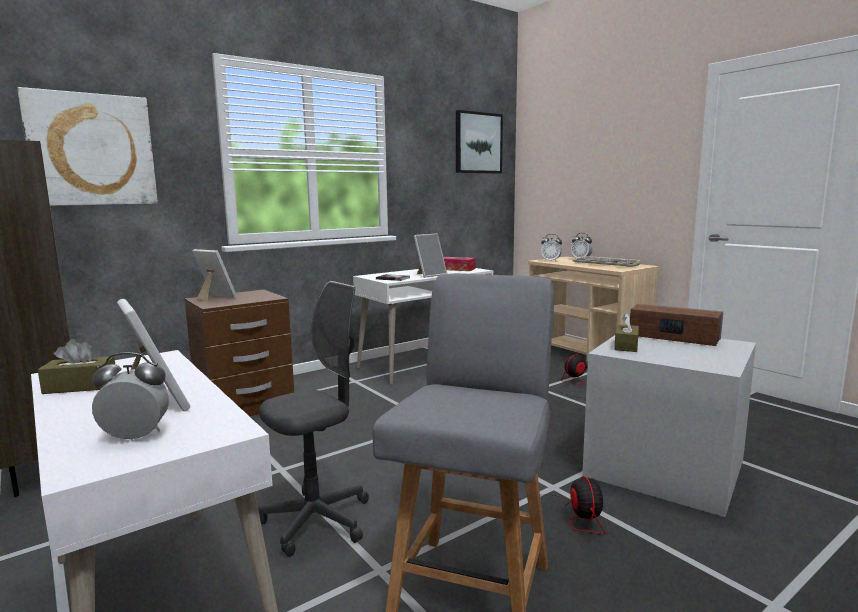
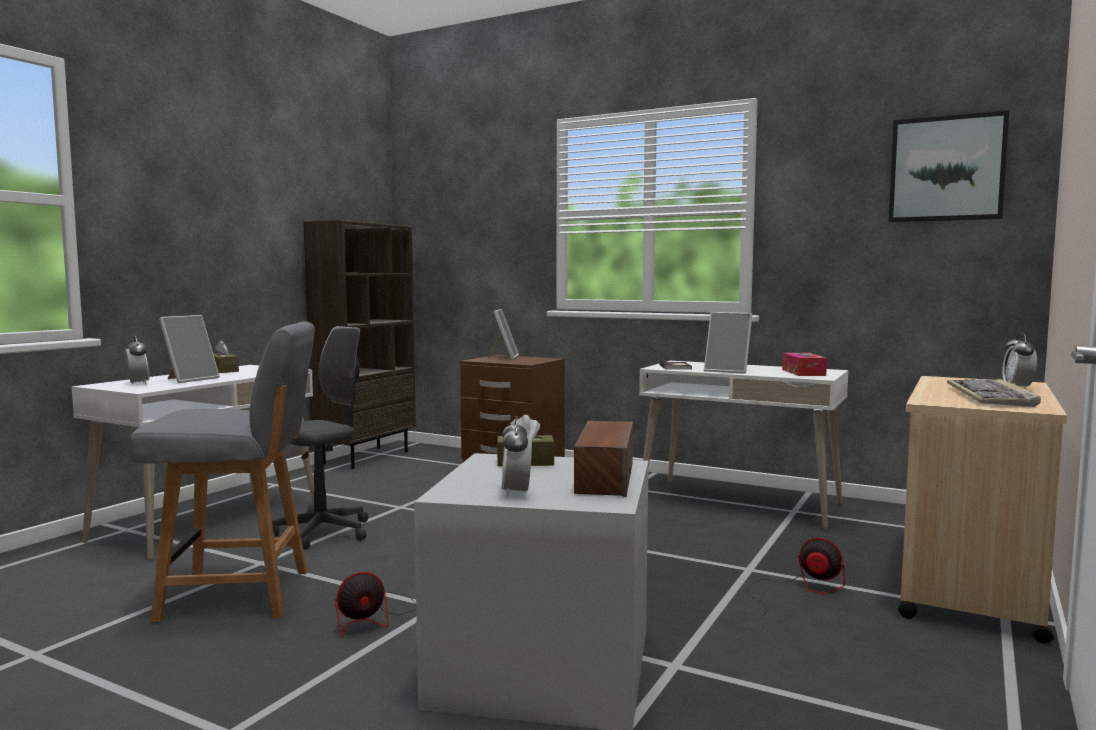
camera: 65 degrees right, 5 degrees down
picture [17,87,158,206] -> none
grey office chair [258,281,369,557] -> grey office chair turned 75 degrees counterclockwise [272,326,368,550]
alarm clock [541,234,562,262] -> alarm clock moved to [501,416,532,498]

